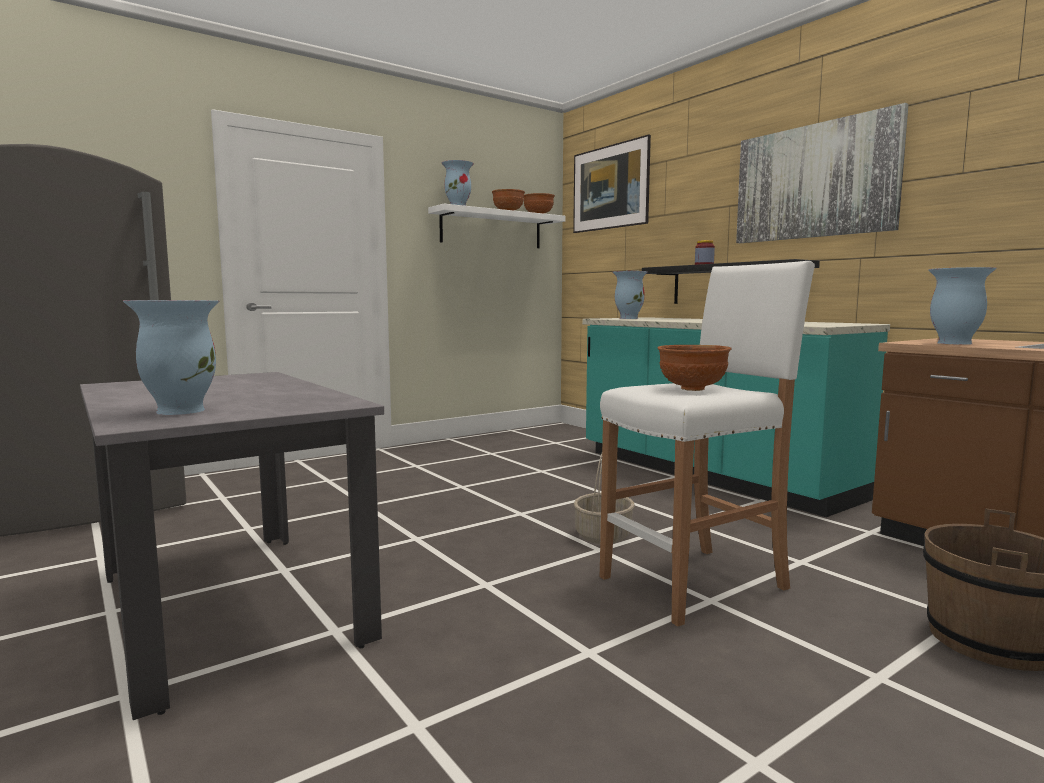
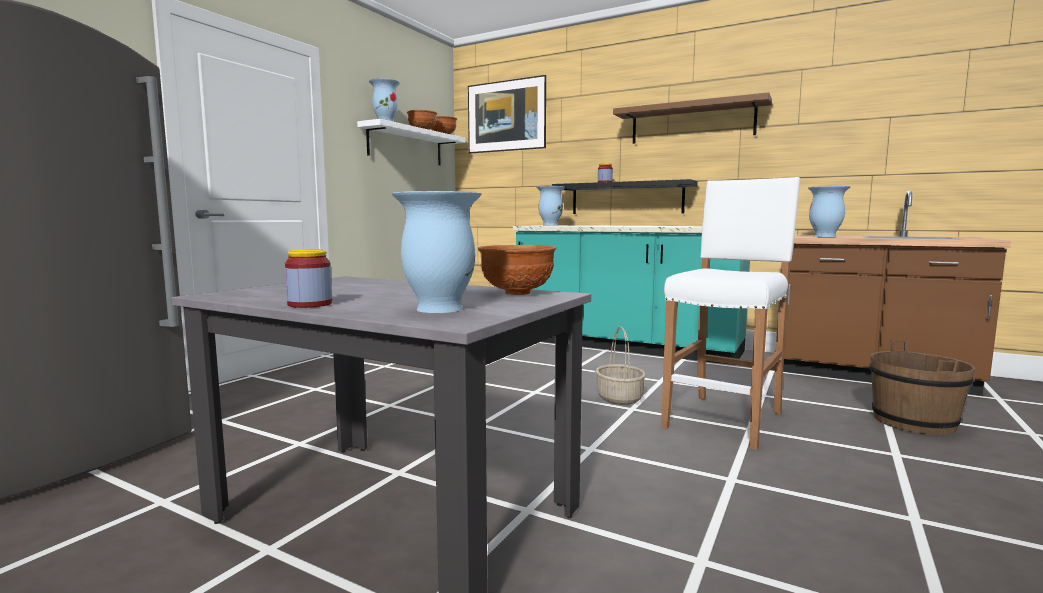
camera: 25 degrees left, 0 degrees up
brown bowl [658,345,731,391] -> brown bowl moved to [478,245,557,295]
picture [736,103,909,243] -> brown shelf [613,92,772,144]
none -> jar [285,250,332,308]

